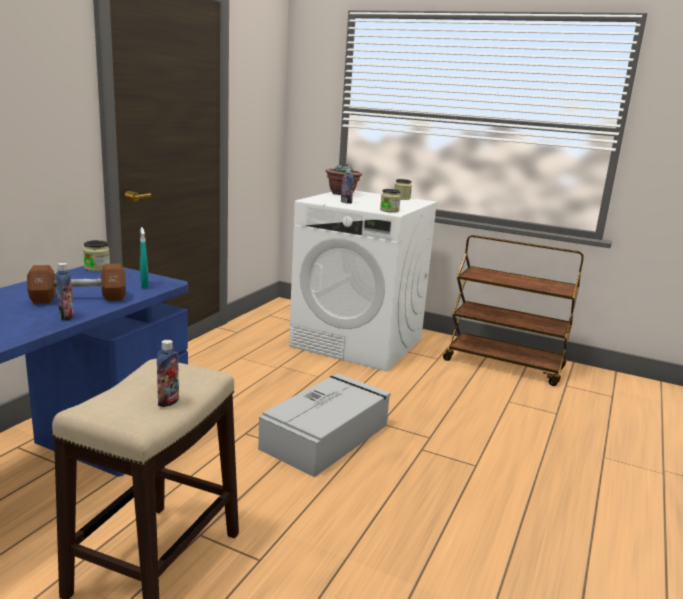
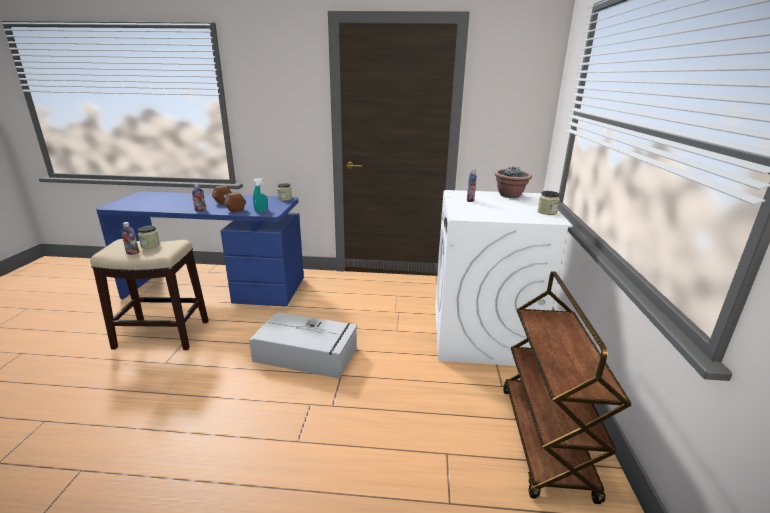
camera: 70 degrees right, 5 degrees up
jar [380,189,401,213] -> jar moved to [138,226,160,249]

